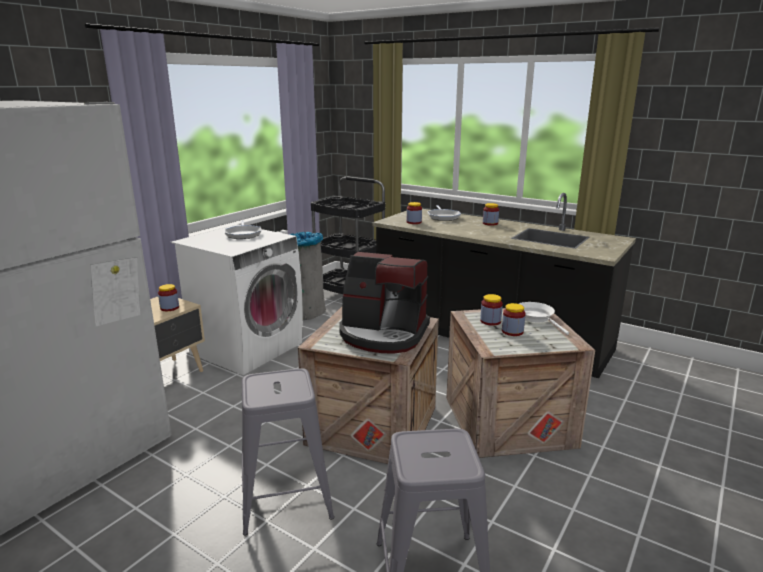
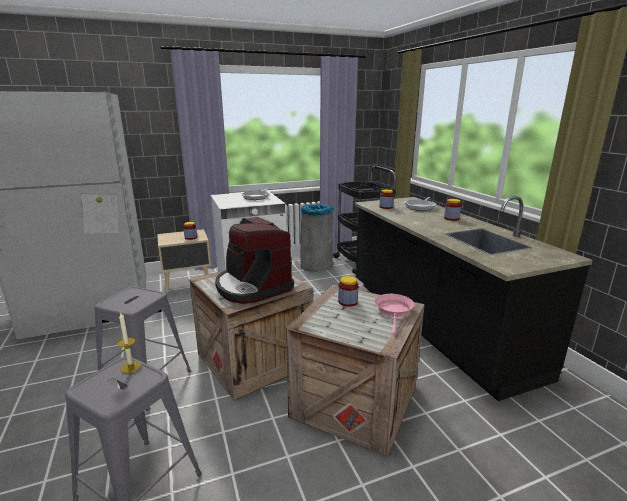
camera: 35 degrees right, 0 degrees up
jar [502,303,525,336] -> none
white frying pan [519,302,569,335] -> pink frying pan [375,294,414,335]
none -> candle [117,313,142,374]

